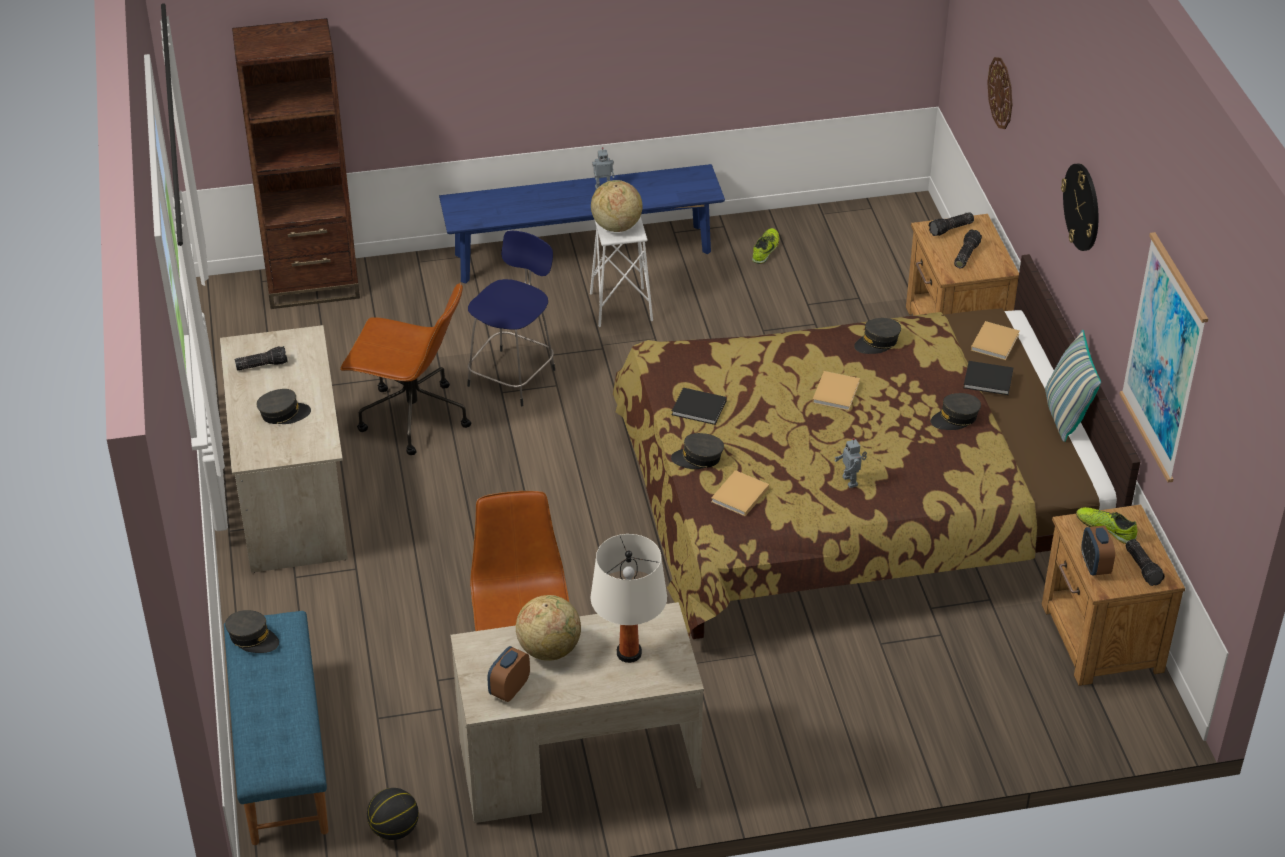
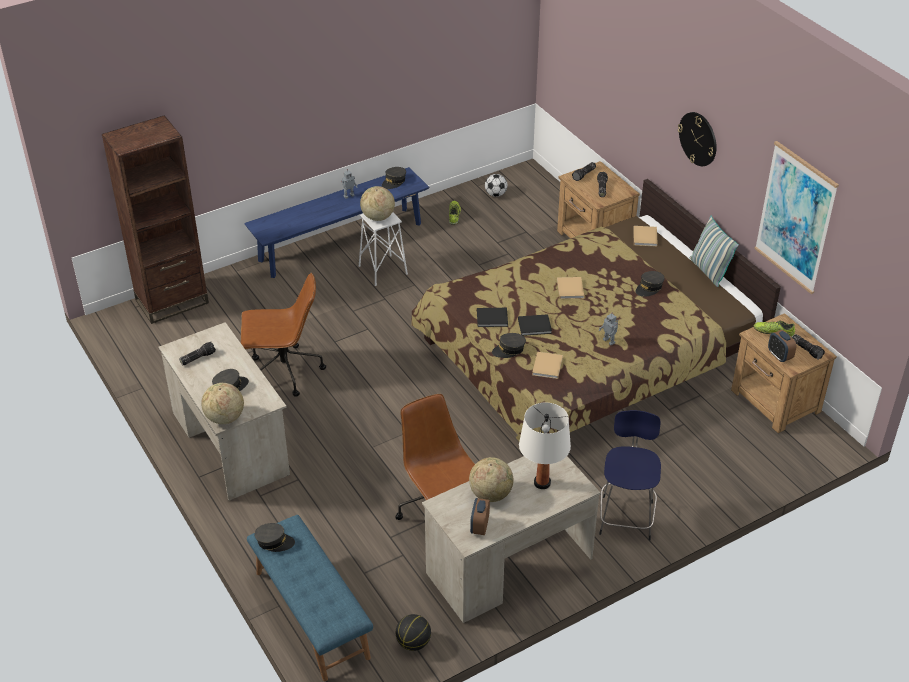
camera: 20 degrees left, 0 degrees up
blue stool [467,230,555,406] -> blue stool moved to [599,410,661,541]
grey cap [854,318,901,354] -> grey cap moved to [382,167,406,189]
black book [963,361,1013,395] -> black book moved to [518,314,552,336]
wall clock [987,57,1012,129] -> none
none -> globe [201,383,244,424]
none -> football [485,174,508,197]

